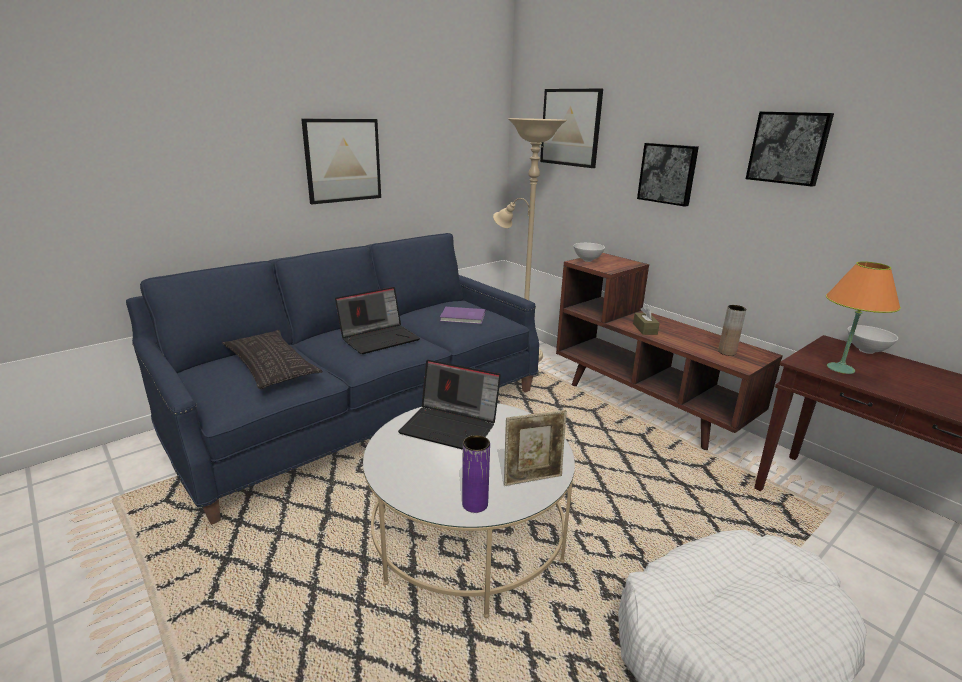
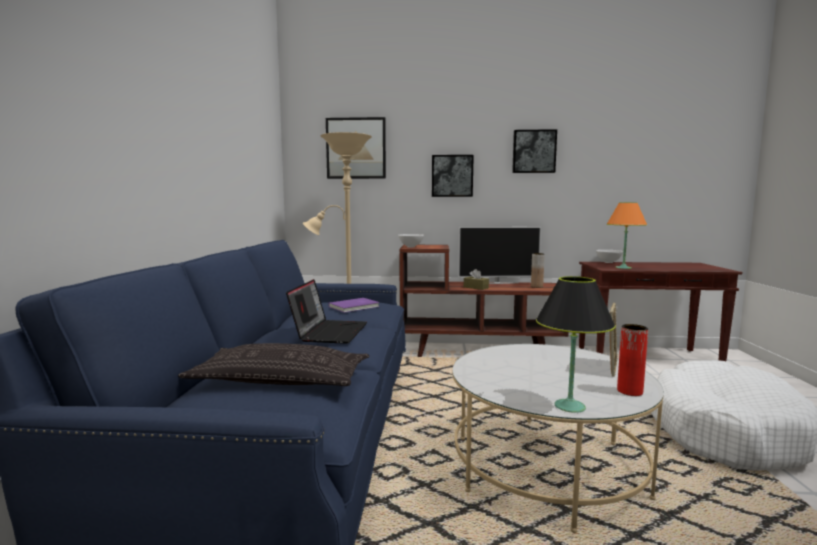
camera: 45 degrees left, 15 degrees down
picture [301,119,381,204] -> none
laptop [398,360,501,450] -> none
purple vase [462,435,490,513] -> red vase [617,324,648,396]
none -> television [458,227,541,284]
none -> black table lamp [536,276,616,413]

